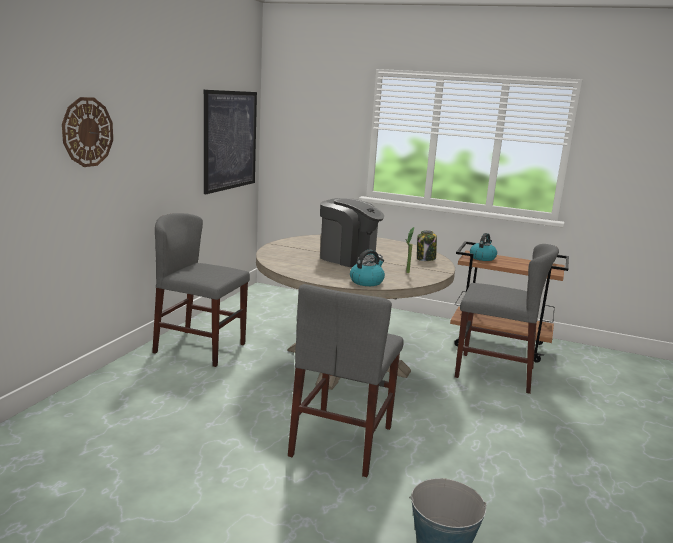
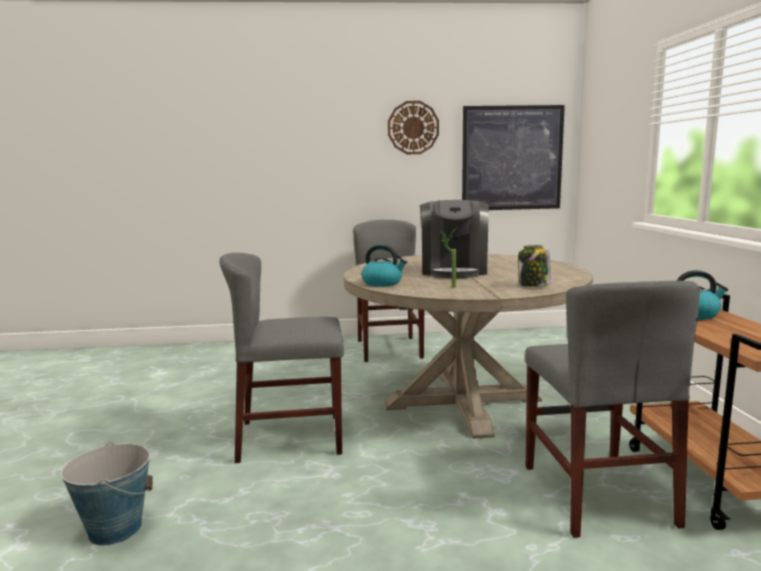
camera: 65 degrees right, 5 degrees down
wall clock [62,97,113,167] -> wall clock moved to [388,101,439,154]

